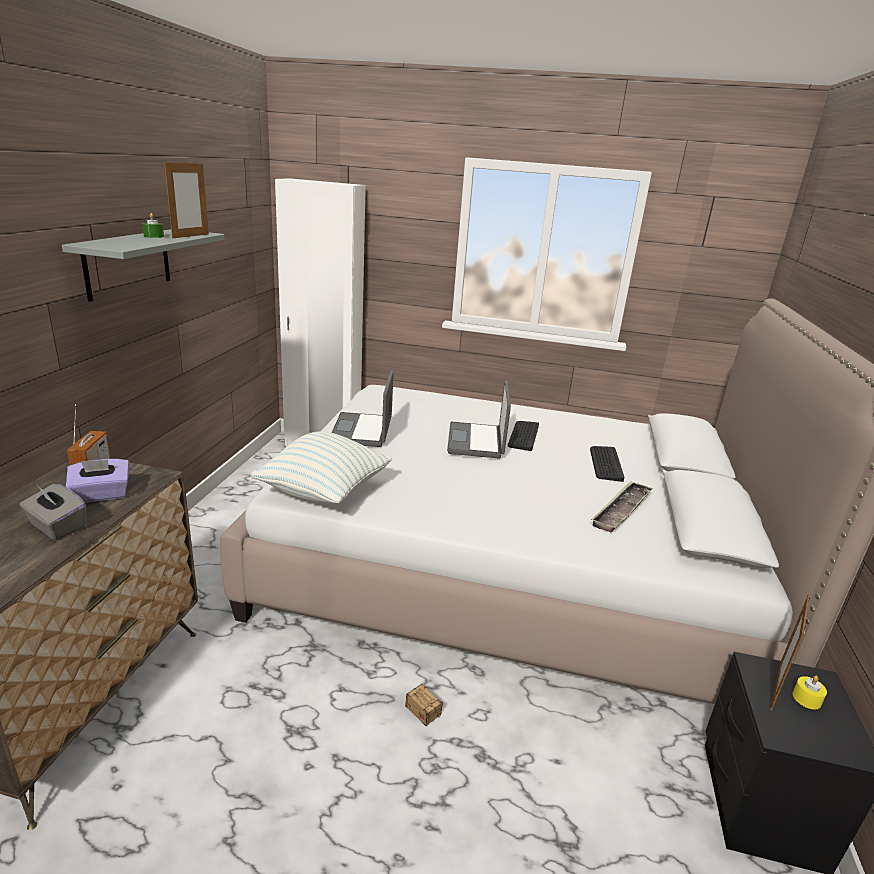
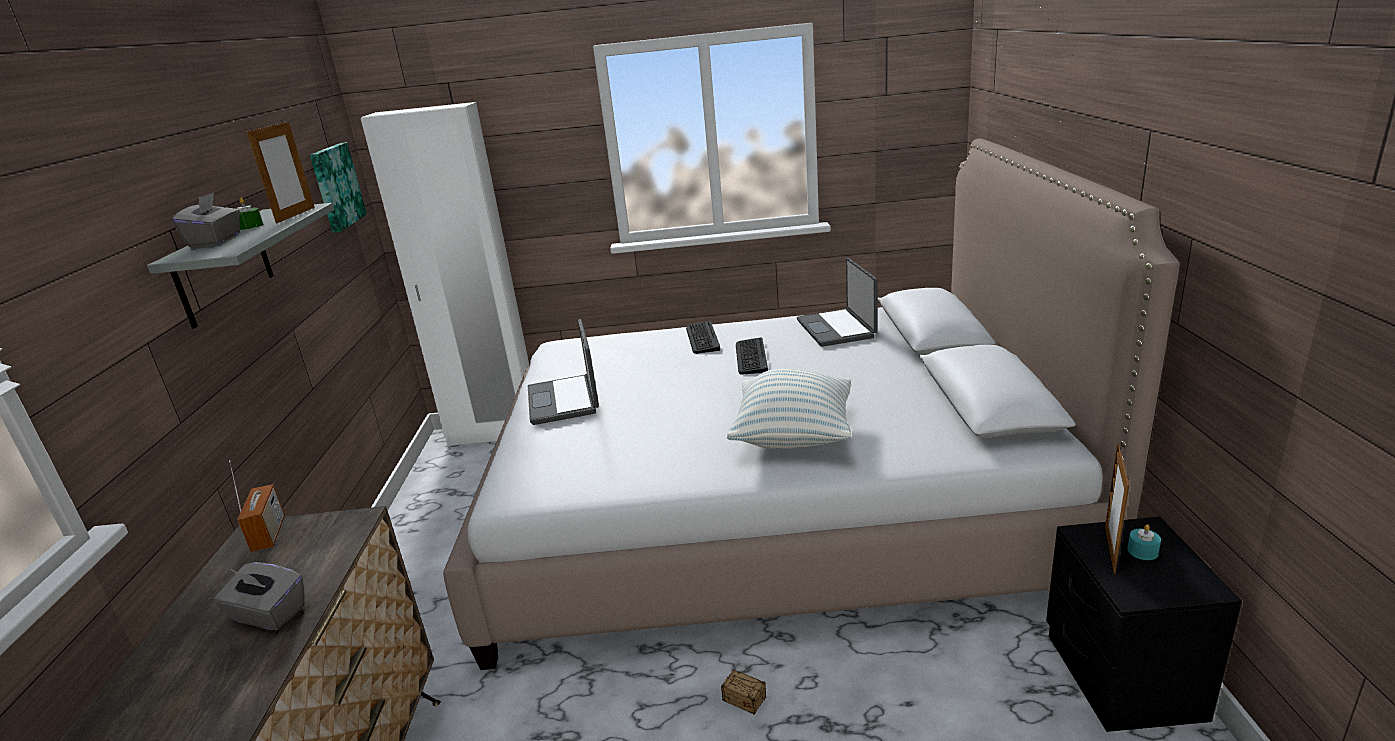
camera: 10 degrees left, 0 degrees up
purple tissue box [66,459,129,503] -> none
pillow [251,432,392,504] -> pillow moved to [727,368,851,449]
laptop [447,380,511,458] -> laptop moved to [797,258,877,347]
keyboard [590,446,624,482] -> keyboard moved to [686,321,720,354]
tray [591,481,653,533] -> none
yellow candle [792,676,827,709] -> turquoise candle [1127,524,1161,560]
none -> grey tissue box [172,192,240,248]
none -> picture [310,142,367,233]

